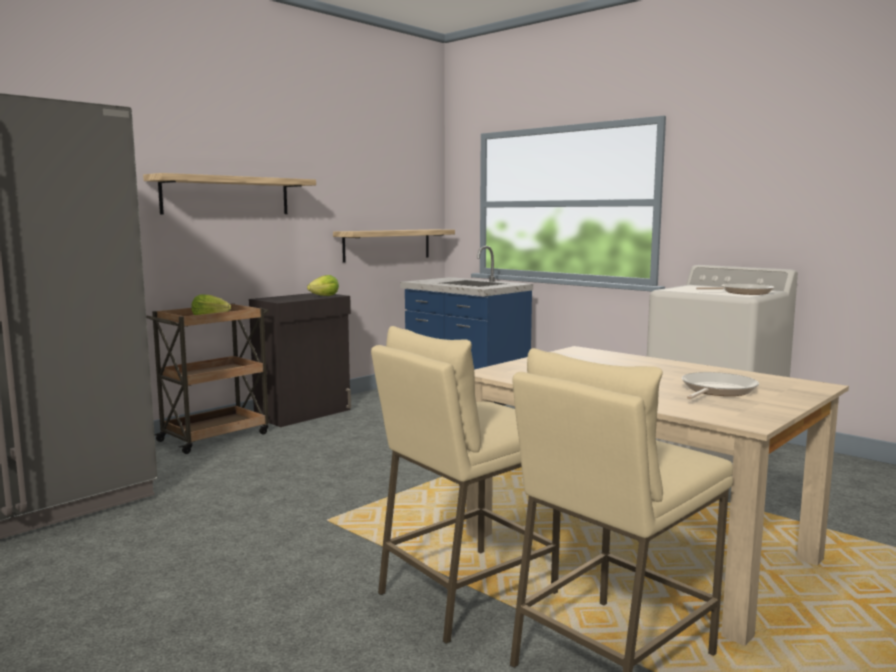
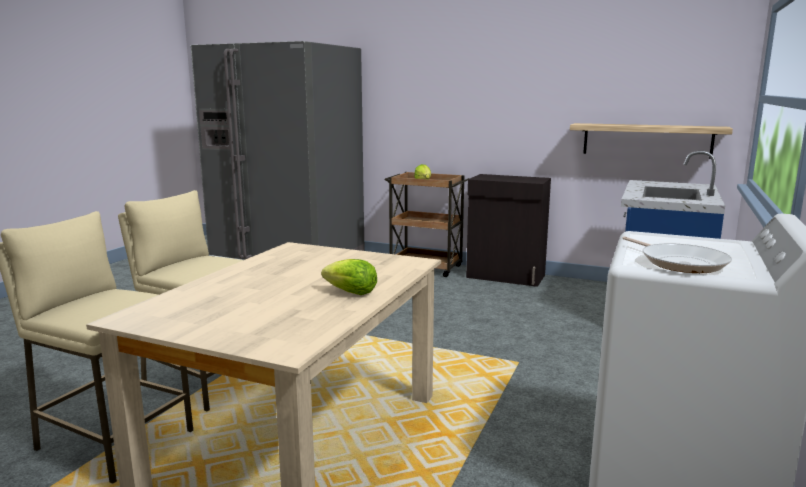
camera: 70 degrees right, 5 degrees up
shelf [143,173,316,214] -> none
lettuce [307,275,339,296] -> lettuce moved to [321,259,377,295]
frying pan [682,372,759,399] -> none

